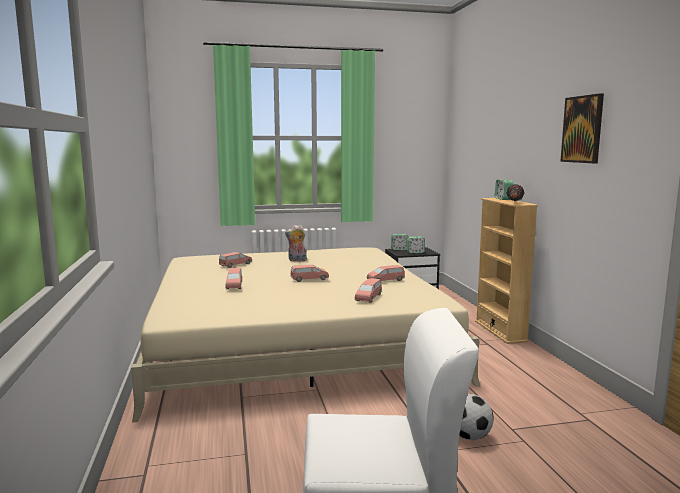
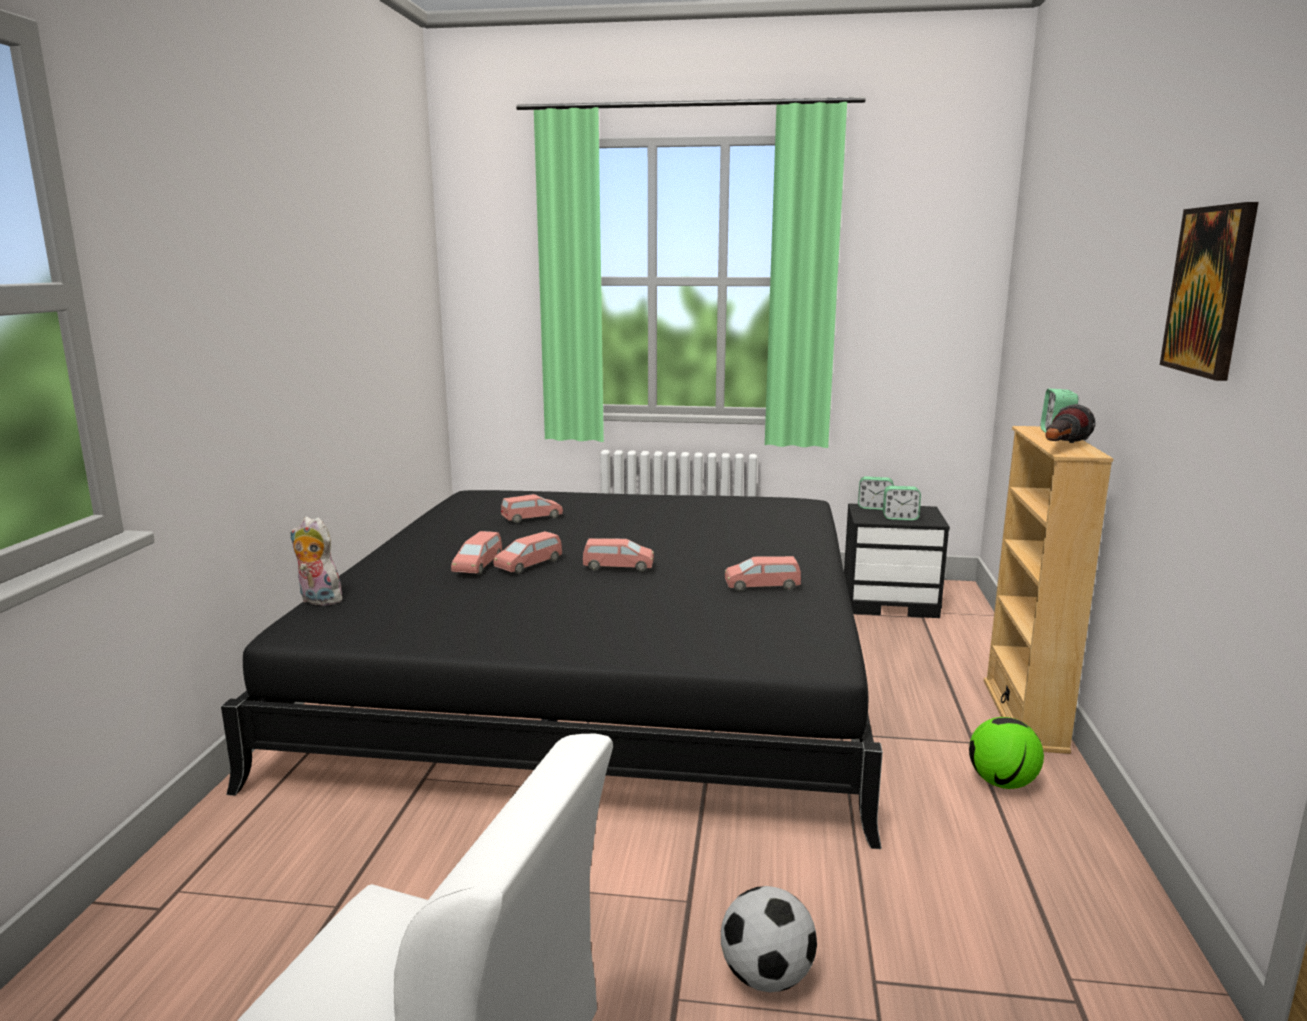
camera: 20 degrees right, 5 degrees up
beige bed [131,247,480,423] -> black bed [221,490,883,849]
plush toy [285,225,307,261] -> plush toy moved to [290,517,344,606]
pink toy car [355,278,382,303] -> pink toy car moved to [493,531,562,574]
none -> football [969,717,1044,789]

